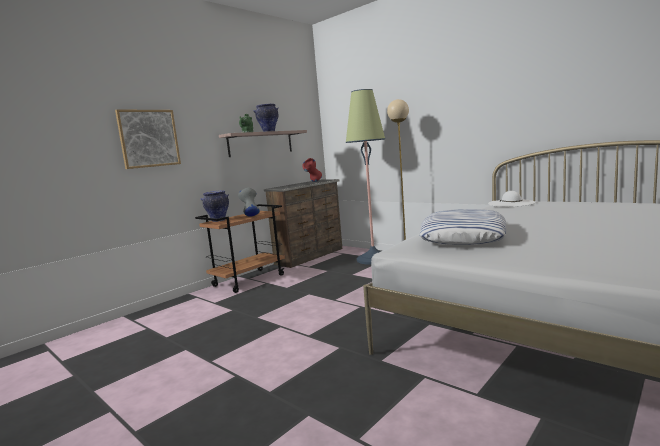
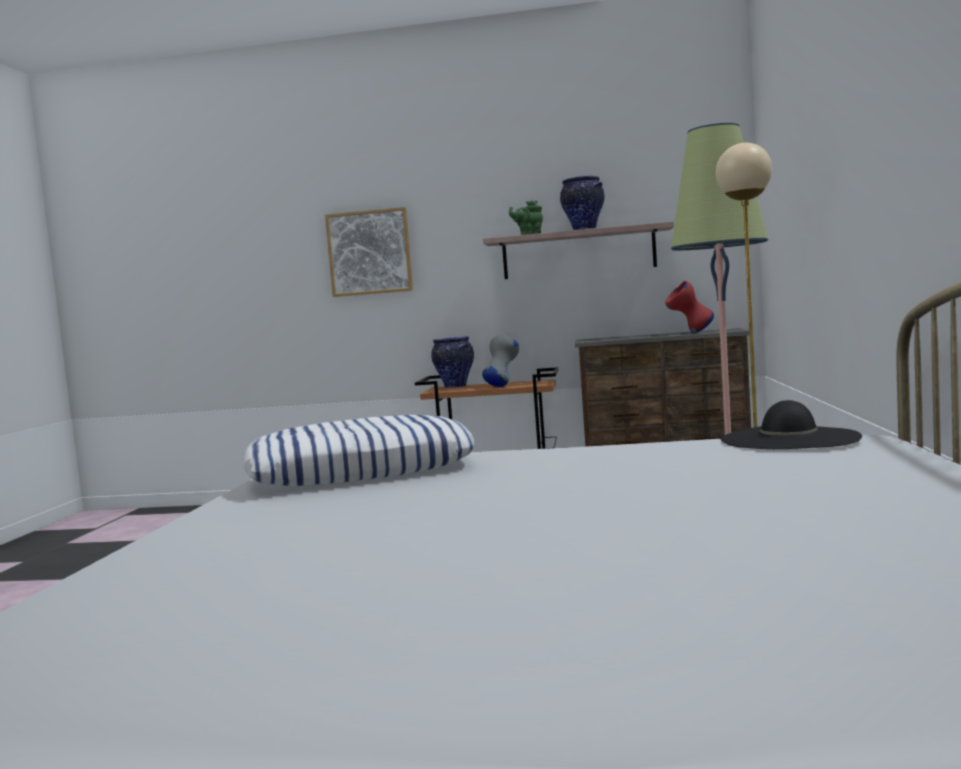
camera: 55 degrees right, 5 degrees down
white hat [488,191,536,207] -> black hat [721,400,862,449]

